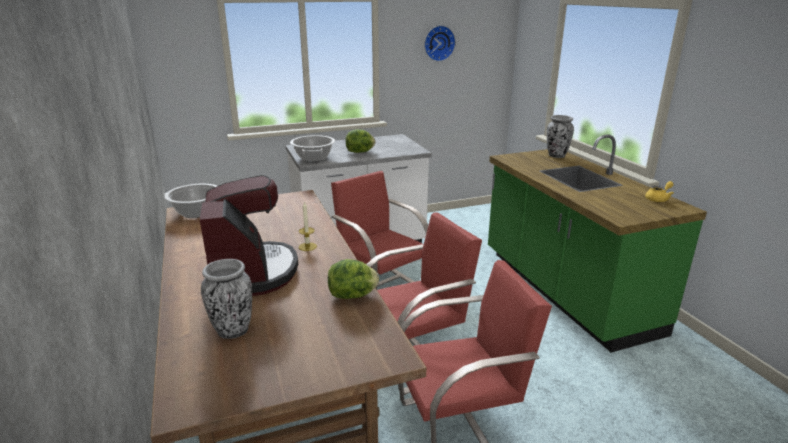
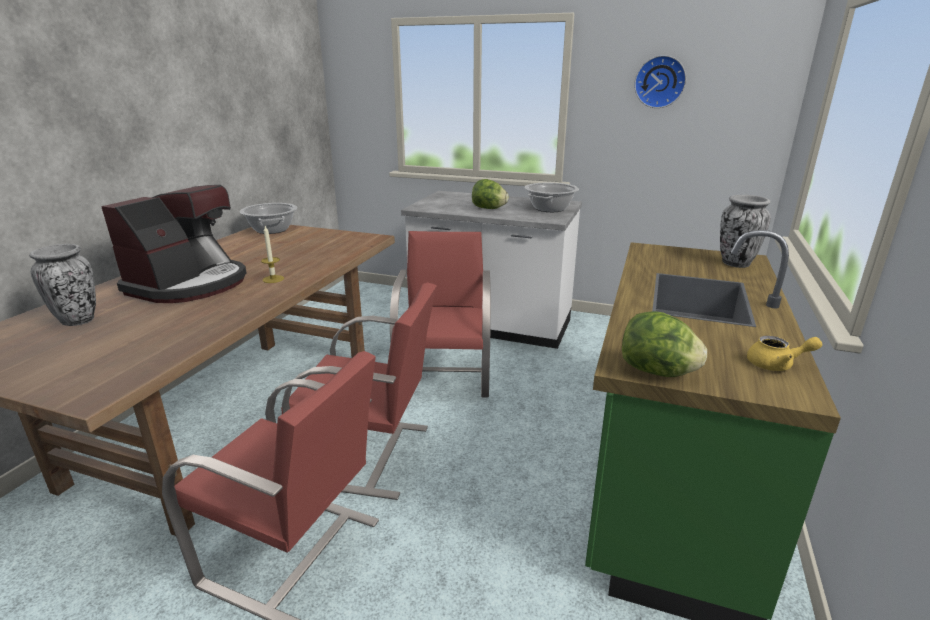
camera: 40 degrees right, 0 degrees up
cooking pot [290,135,335,162] -> cooking pot moved to [525,183,579,212]
lettuce [328,259,379,299] -> lettuce moved to [622,311,707,377]

